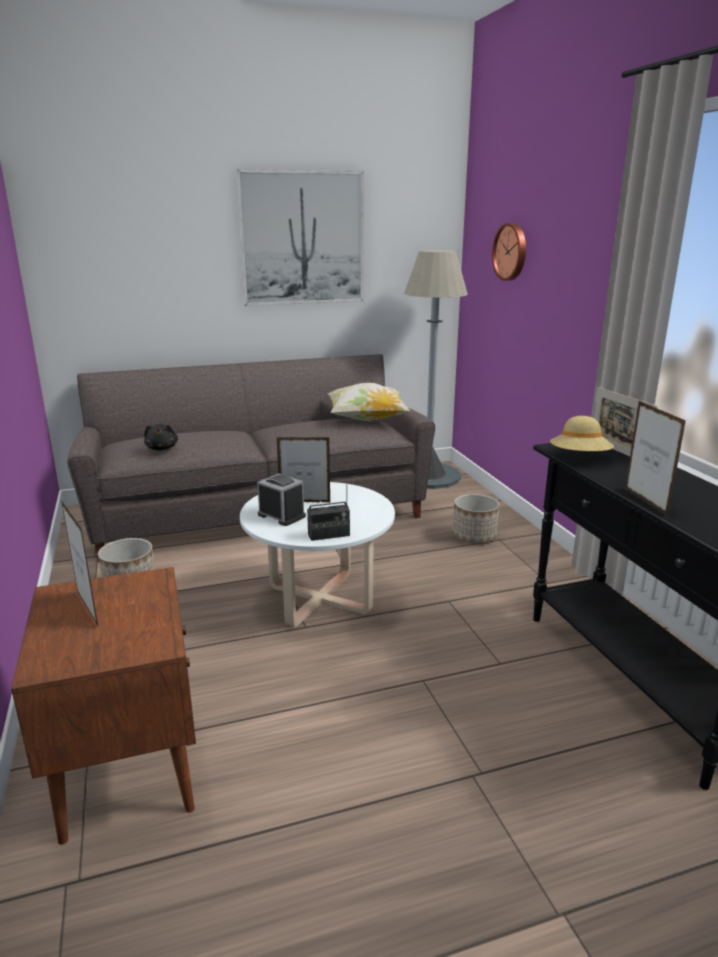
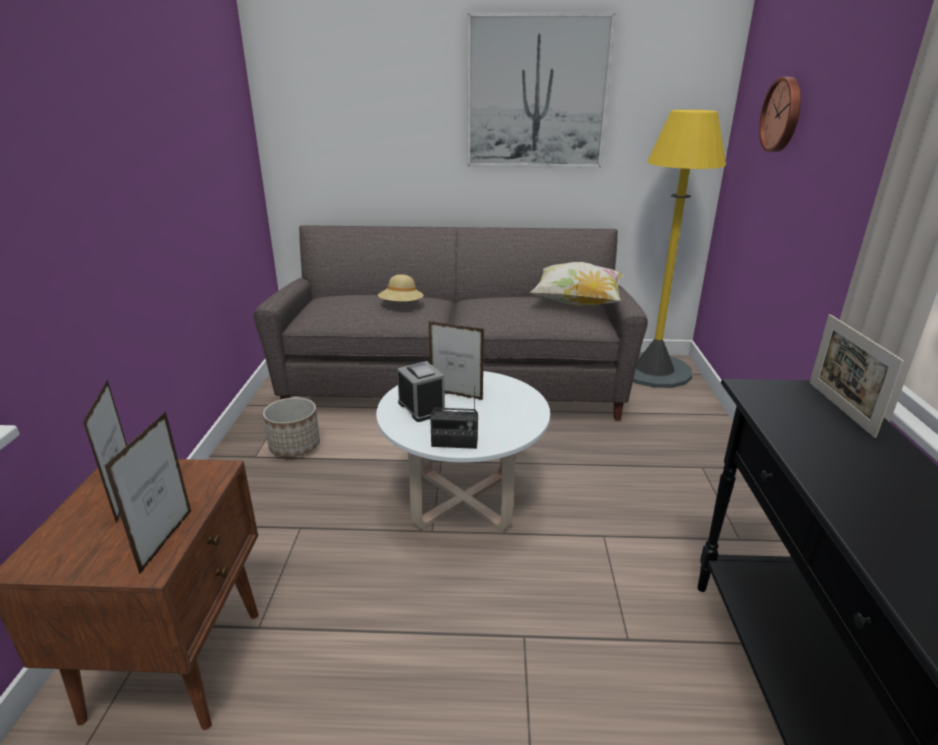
camera: 20 degrees right, 5 degrees up
black plush toy [144,424,178,450] -> none
grey floor lamp [404,250,468,489] -> yellow floor lamp [633,110,726,388]
planter [453,494,499,543] -> none
beige hat [550,416,614,451] -> beige hat moved to [378,274,424,302]
picture frame [625,401,686,516] -> picture frame moved to [104,411,192,574]

